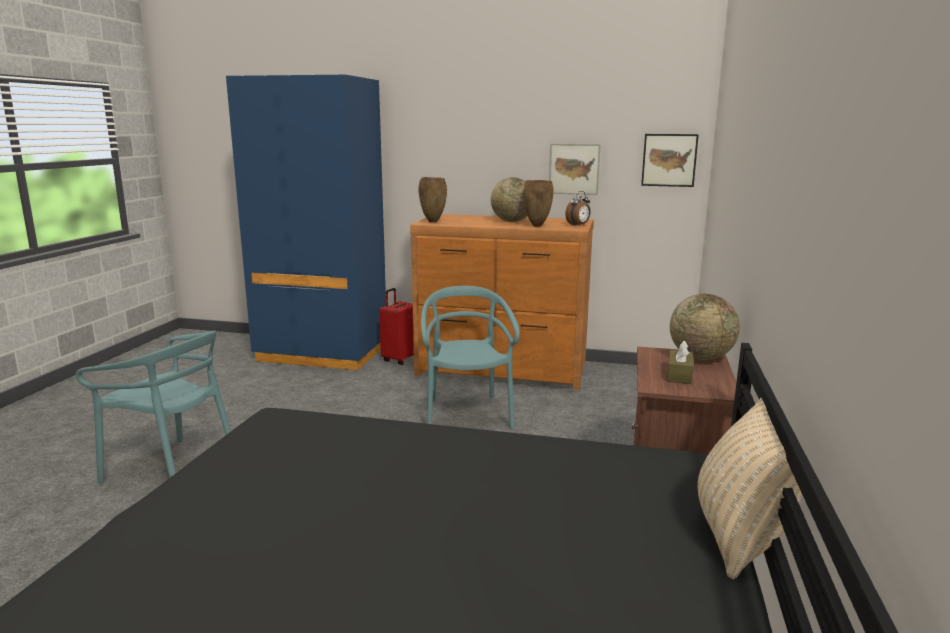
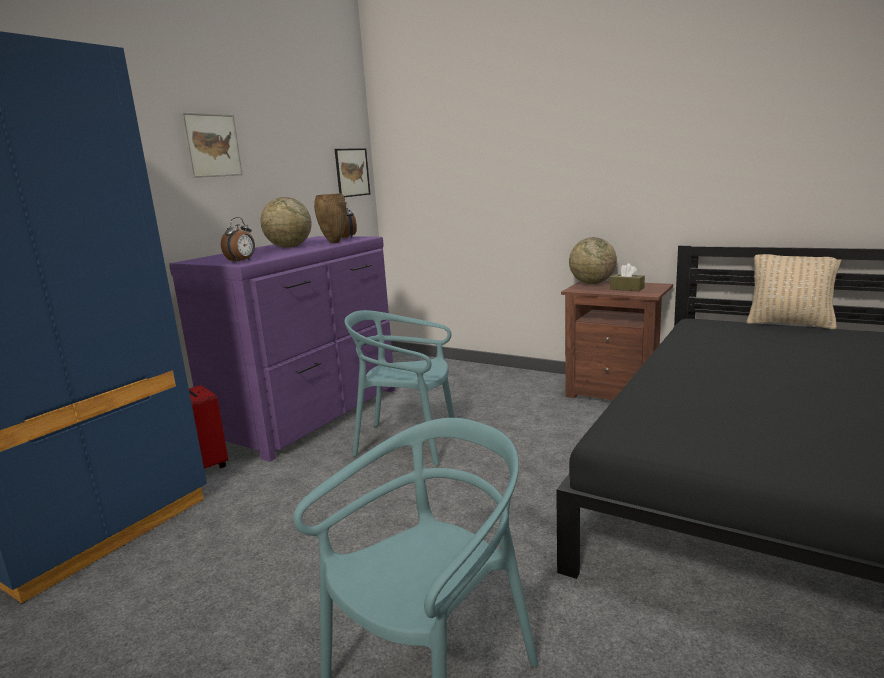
camera: 70 degrees left, 0 degrees up
brown dresser [410,214,594,391] -> purple dresser [169,236,395,462]
brown vase [418,177,447,223] -> alarm clock [221,217,255,263]
picture [549,143,601,195] -> picture moved to [181,112,243,178]

